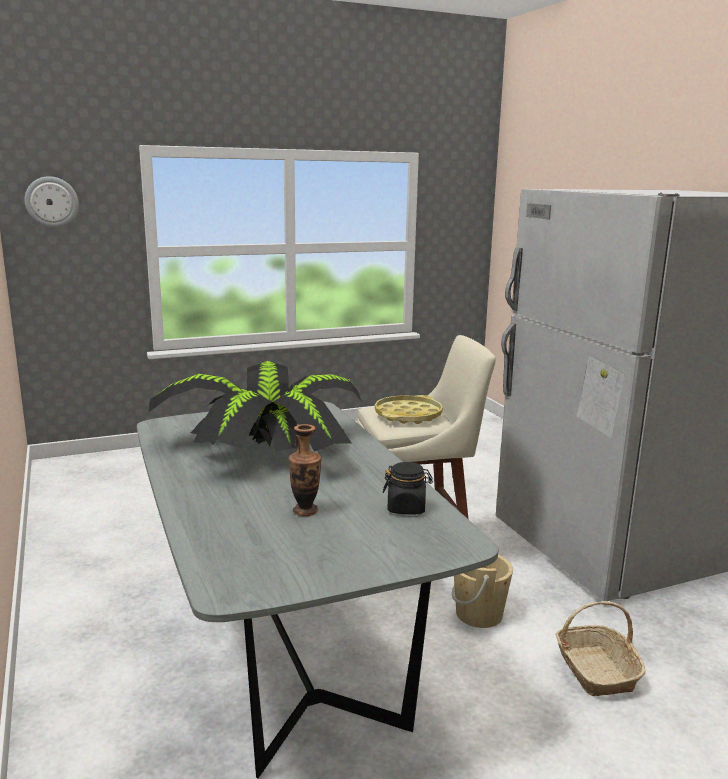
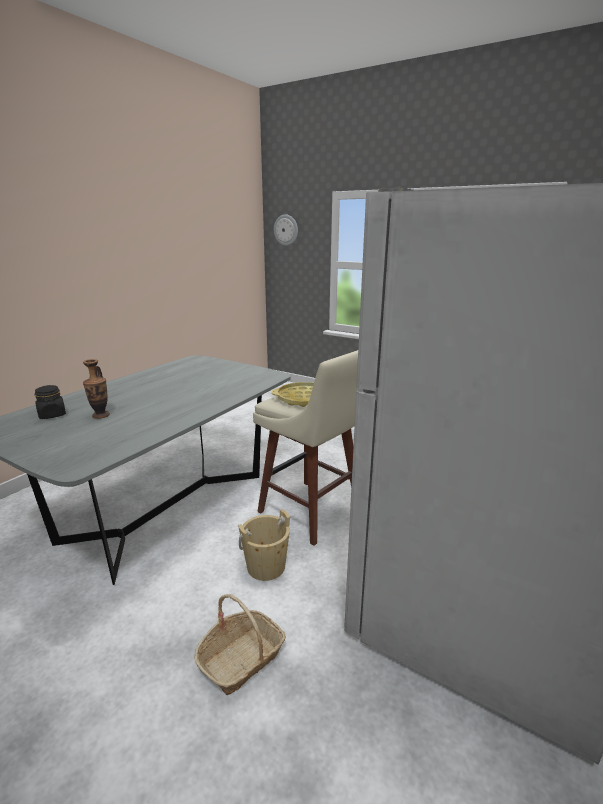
camera: 55 degrees right, 5 degrees up
potted plant [149,361,362,452] -> none
black jar [383,462,433,515] -> black jar moved to [35,385,66,419]

